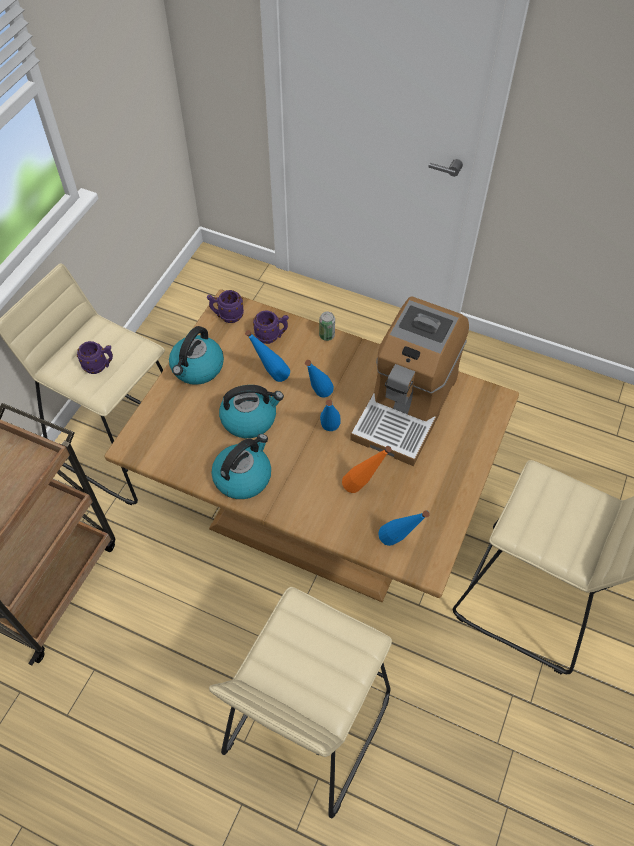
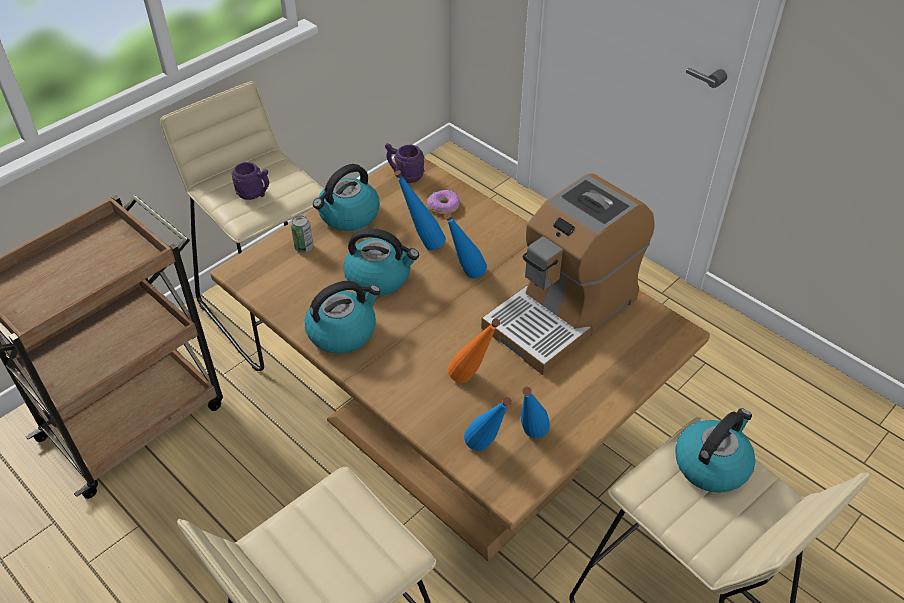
camera: 20 degrees right, 10 degrees down
purple mug [253,311,289,344] -> donut [427,190,460,214]
can [319,312,335,341] -> can moved to [291,215,313,253]
blue bottle [320,400,341,431] -> blue bottle moved to [521,387,550,439]
none -> kettle [675,408,755,493]

